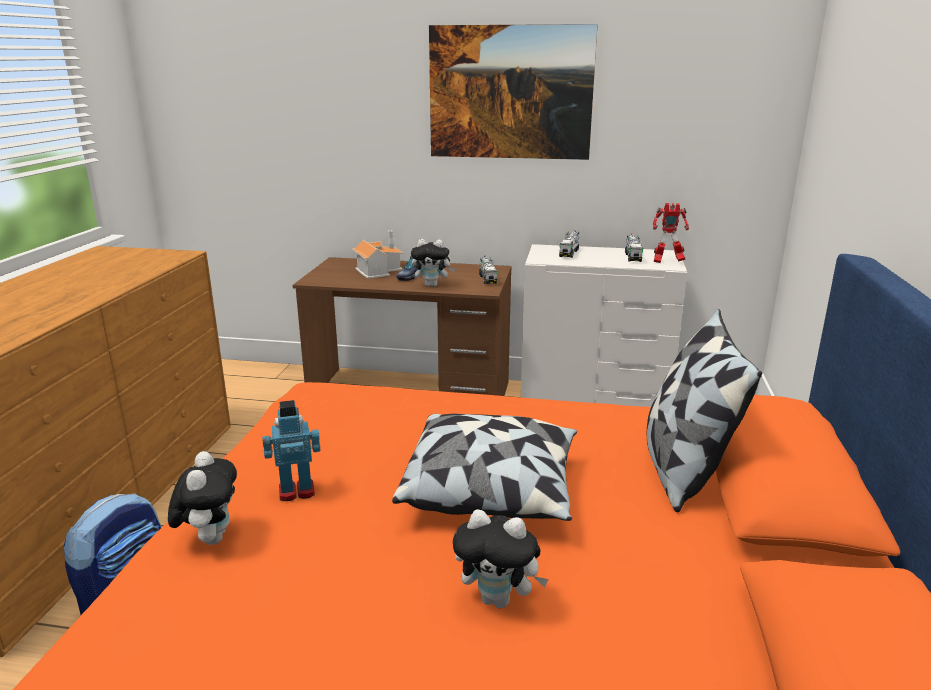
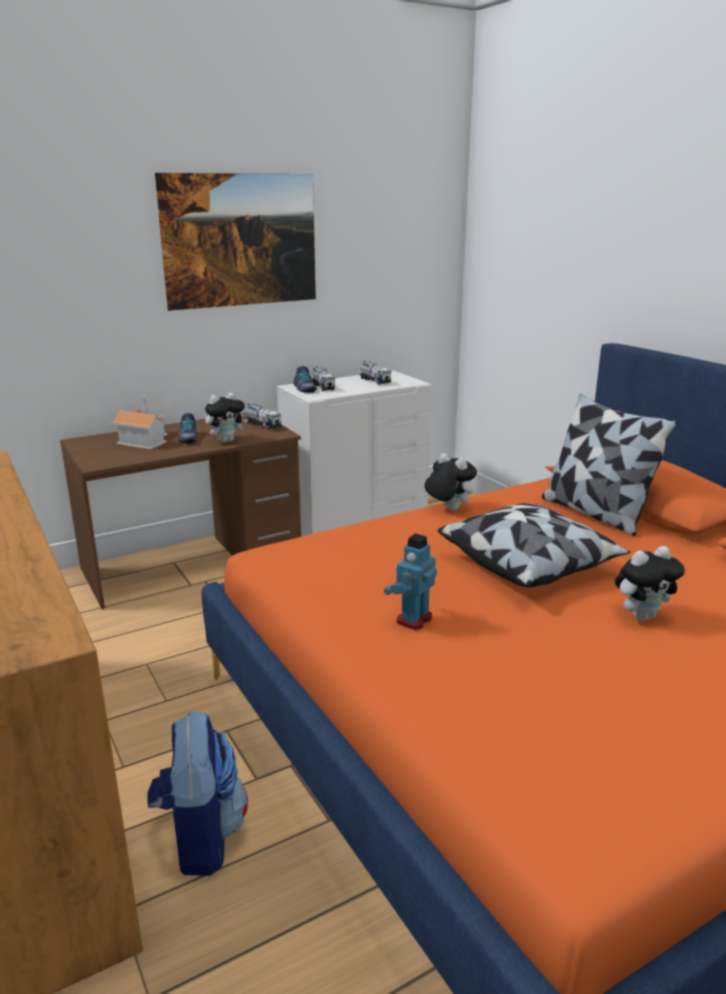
camera: 40 degrees left, 0 degrees up
plush toy [168,451,237,545] -> plush toy moved to [425,453,477,510]
toy robot [653,203,689,263] -> none
none -> shoe [293,366,317,393]

